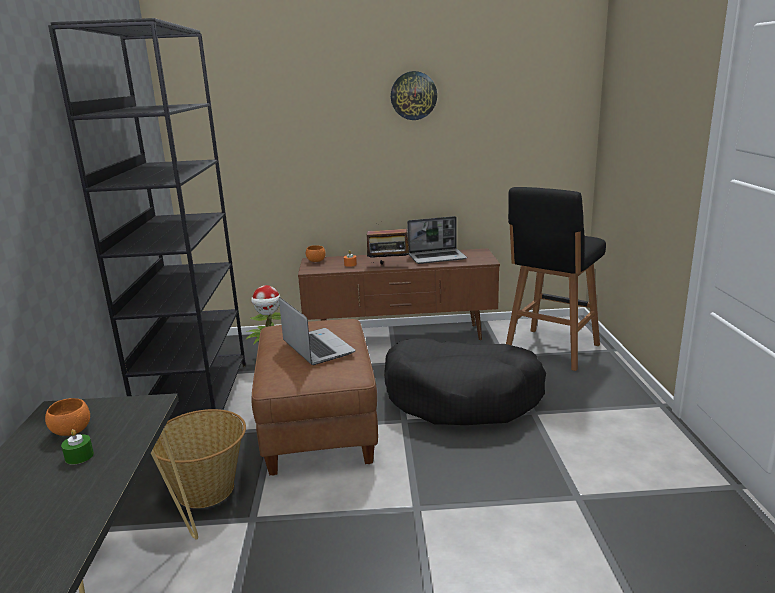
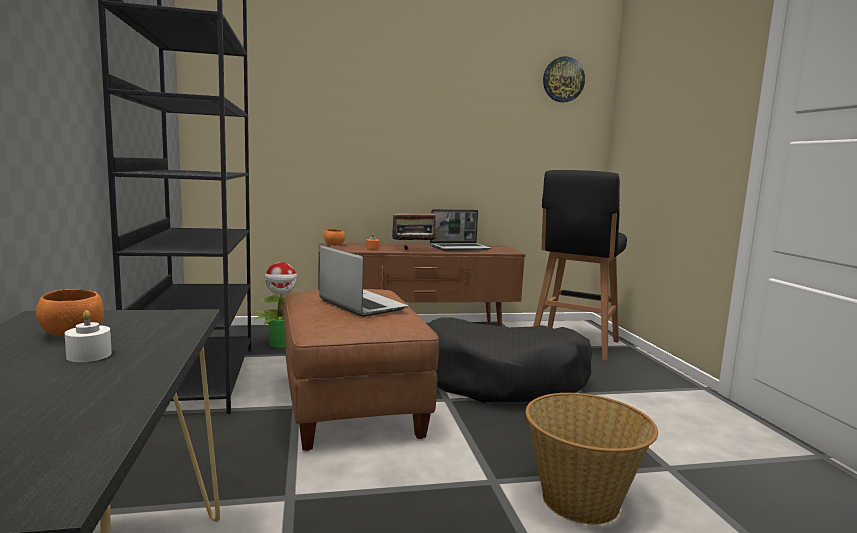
camera: 10 degrees left, 10 degrees down
green candle [61,429,94,465] -> white candle [65,310,112,362]
basket [153,409,246,508] -> basket moved to [525,393,658,524]
wall clock [391,71,437,120] -> wall clock moved to [543,56,585,103]

